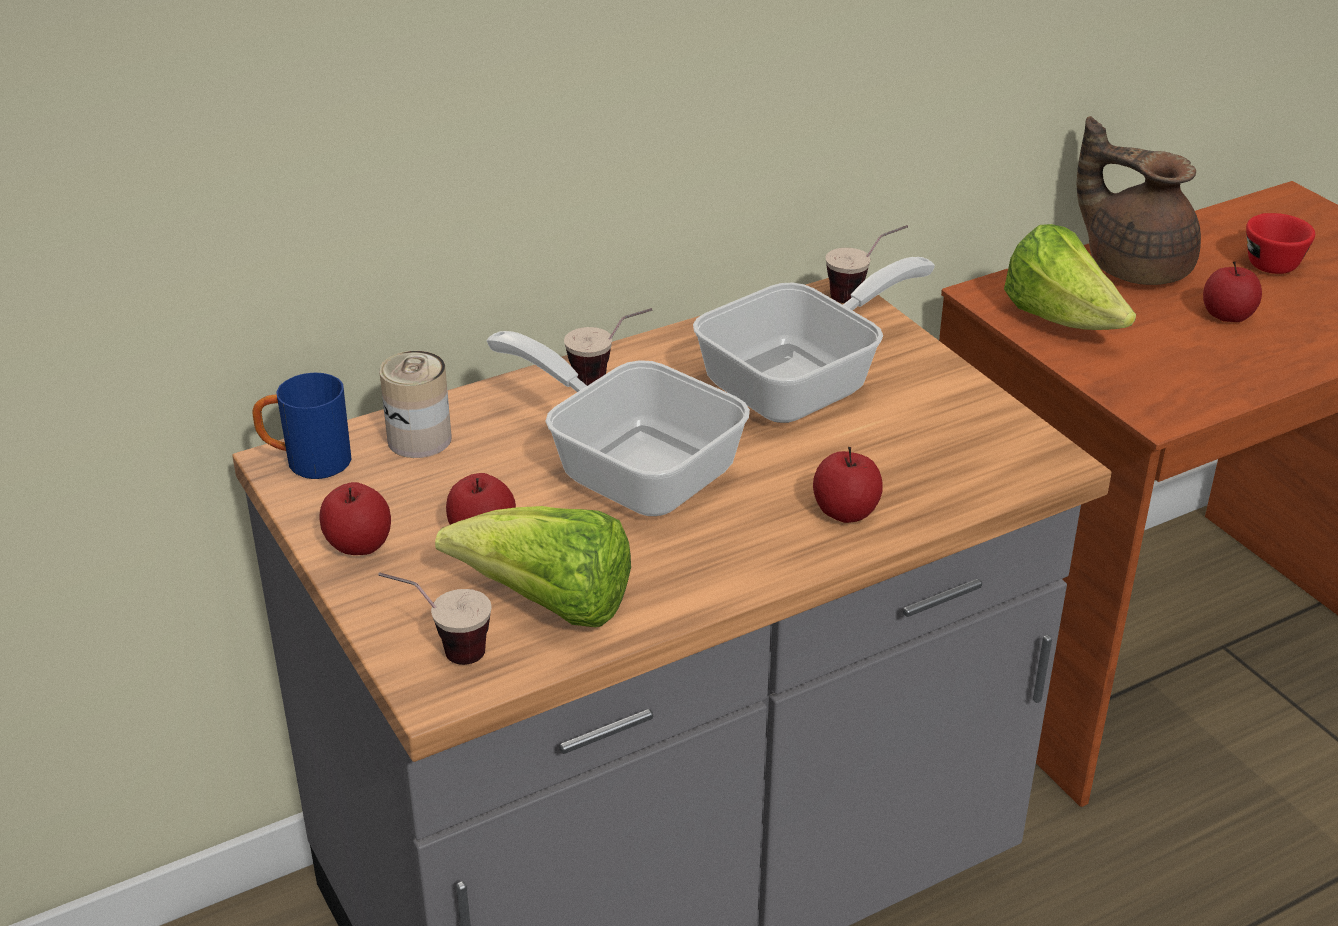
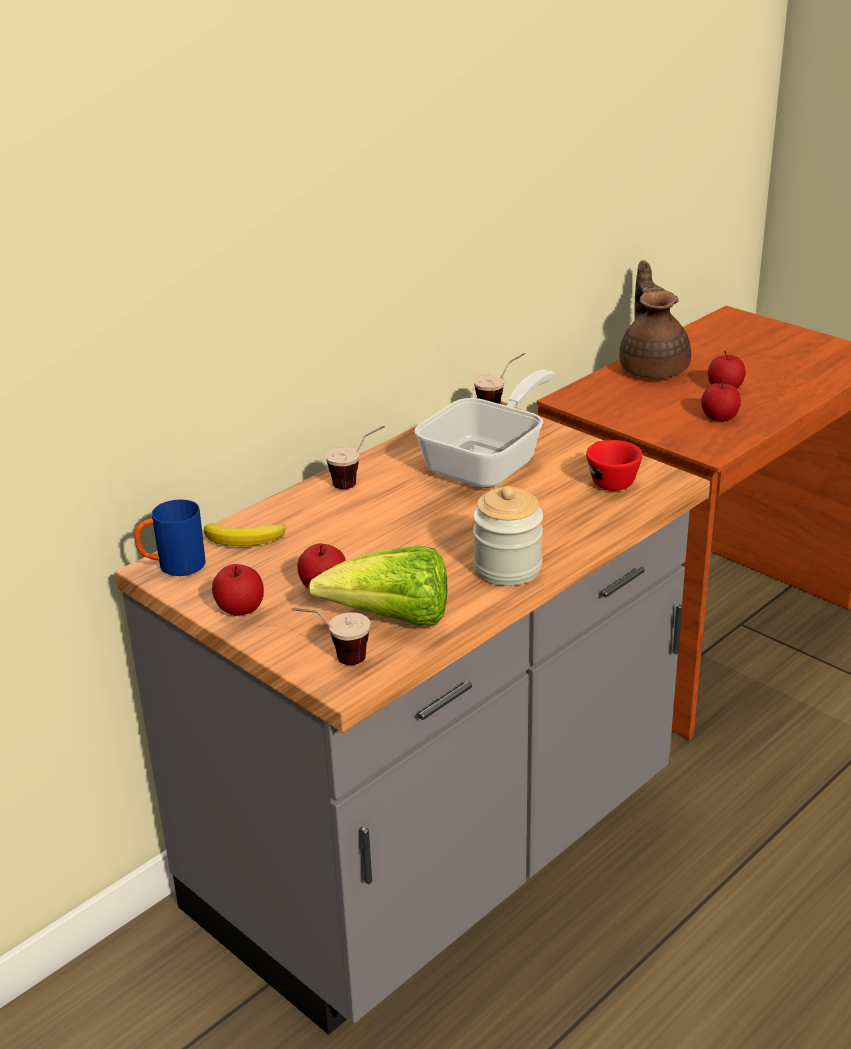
camera: 15 degrees left, 5 degrees down
can [379,351,452,458] -> banana [204,523,285,546]
frying pan [486,331,750,516] -> none
apple [813,447,883,523] -> apple moved to [701,379,741,422]
lettuce [1004,224,1136,330] -> none
brown teapot [1077,116,1201,285] -> brown teapot turned 60 degrees clockwise [619,260,691,379]
red cup [1246,213,1315,274] -> red cup moved to [586,440,643,491]
none -> jar [473,486,543,586]

